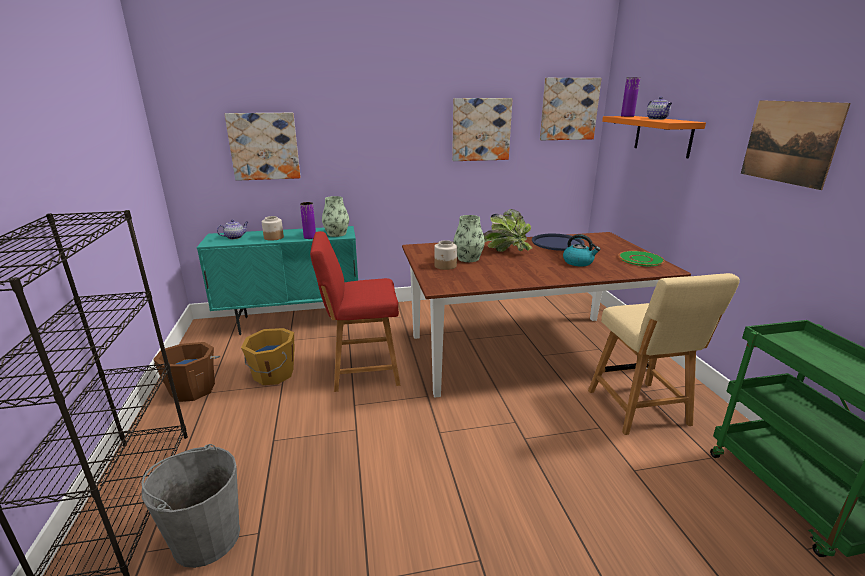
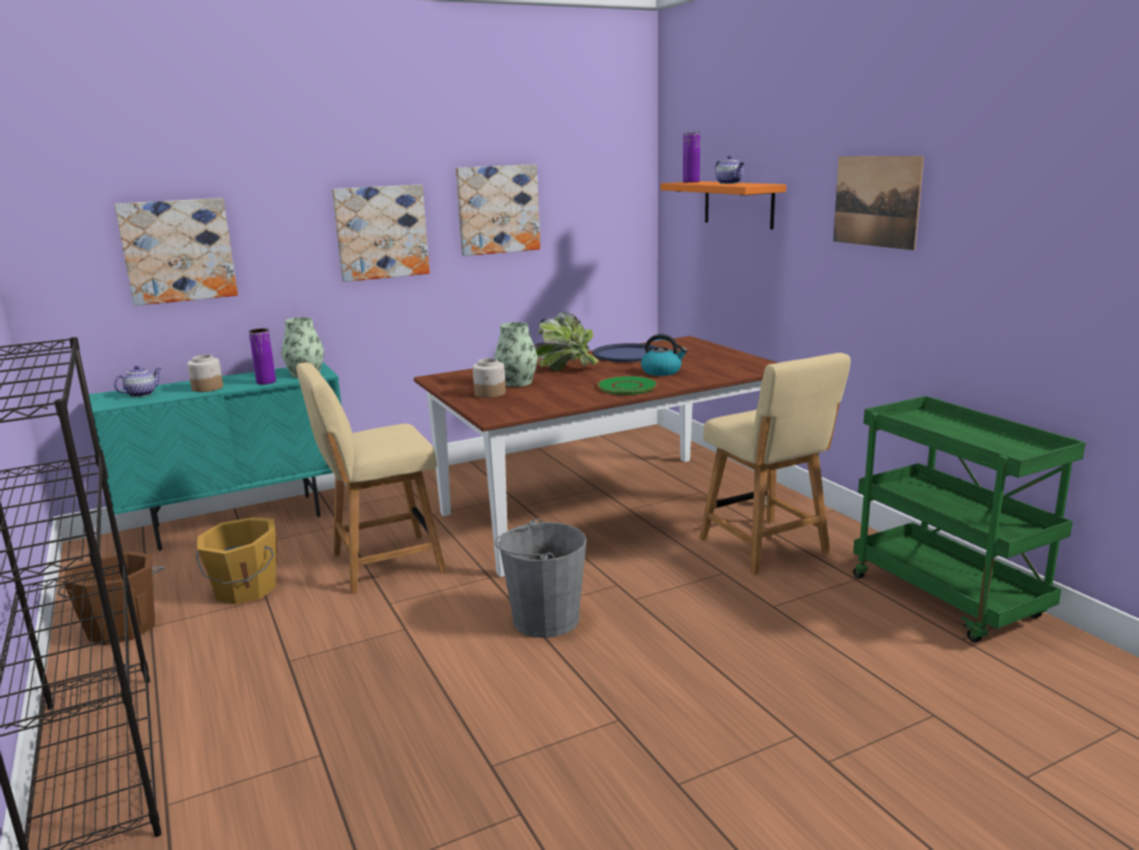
camera: 15 degrees left, 5 degrees down
grey bucket [142,444,240,568] -> grey bucket moved to [495,518,587,638]
red chair [310,231,400,392] -> beige chair [296,362,446,594]
picture [540,78,601,140] -> picture moved to [332,184,430,282]
green plate [619,251,665,266] -> green plate moved to [597,376,658,395]

